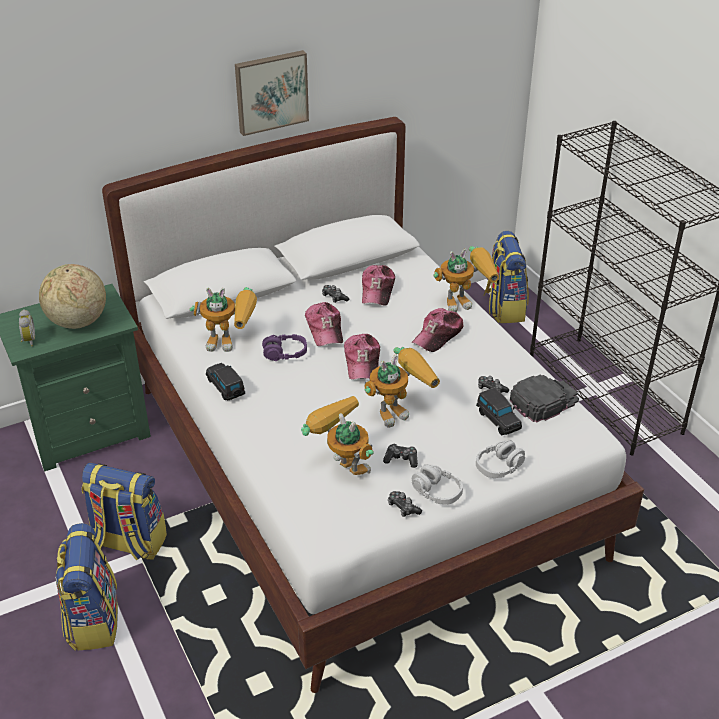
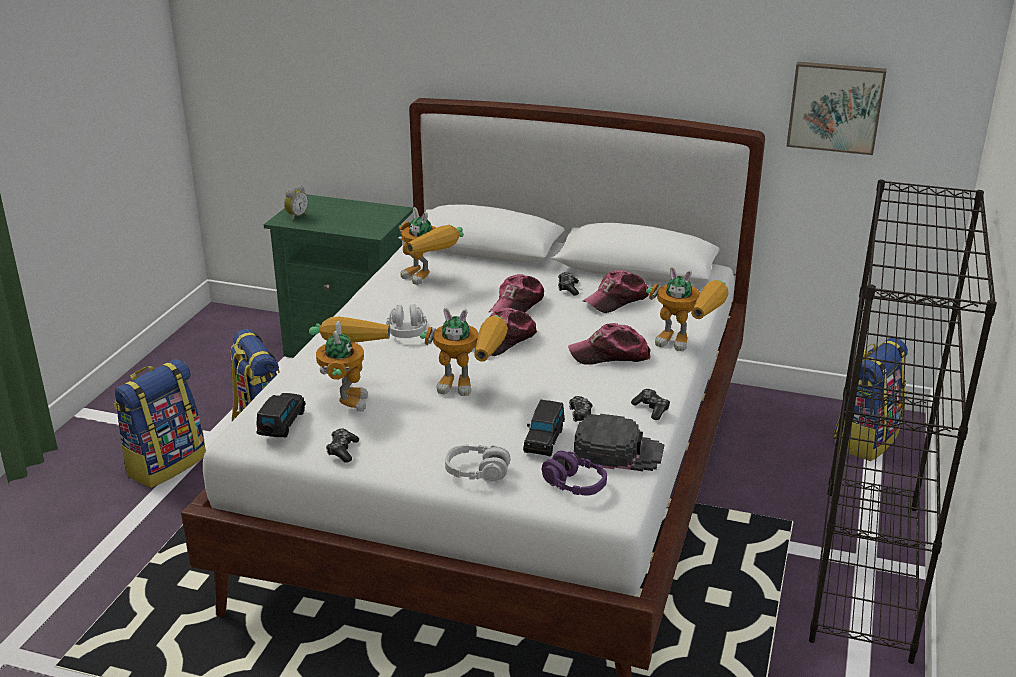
camera: 45 degrees right, 10 degrees down
globe [39,264,106,329] -> none
black toy car [206,363,245,401] -> black toy car moved to [256,393,306,438]
picture [235,50,309,136] -> picture moved to [786,62,887,155]
purple headphones [262,334,307,361] -> purple headphones moved to [542,451,607,496]
game controller [383,444,418,468] -> game controller moved to [631,389,670,420]
grey headphones [412,464,463,505] -> grey headphones moved to [386,304,427,338]

